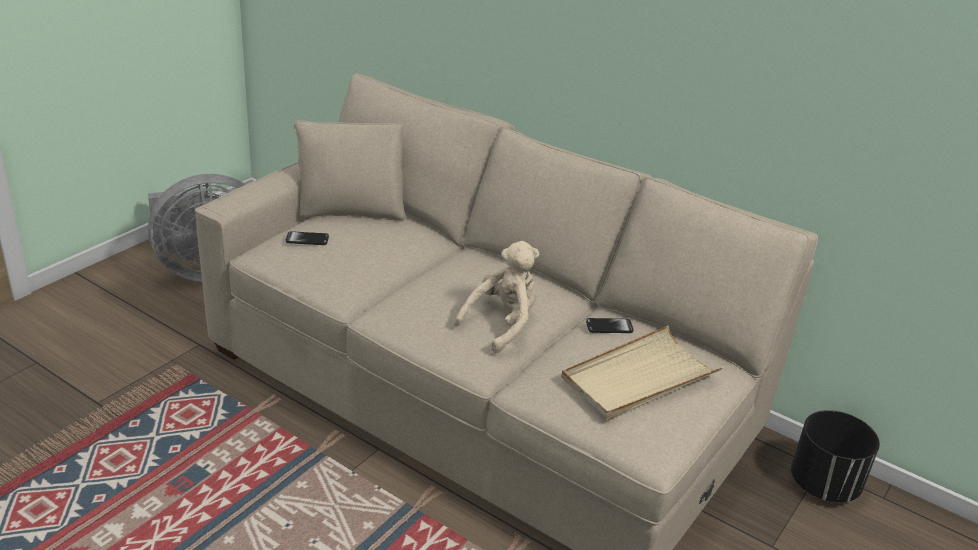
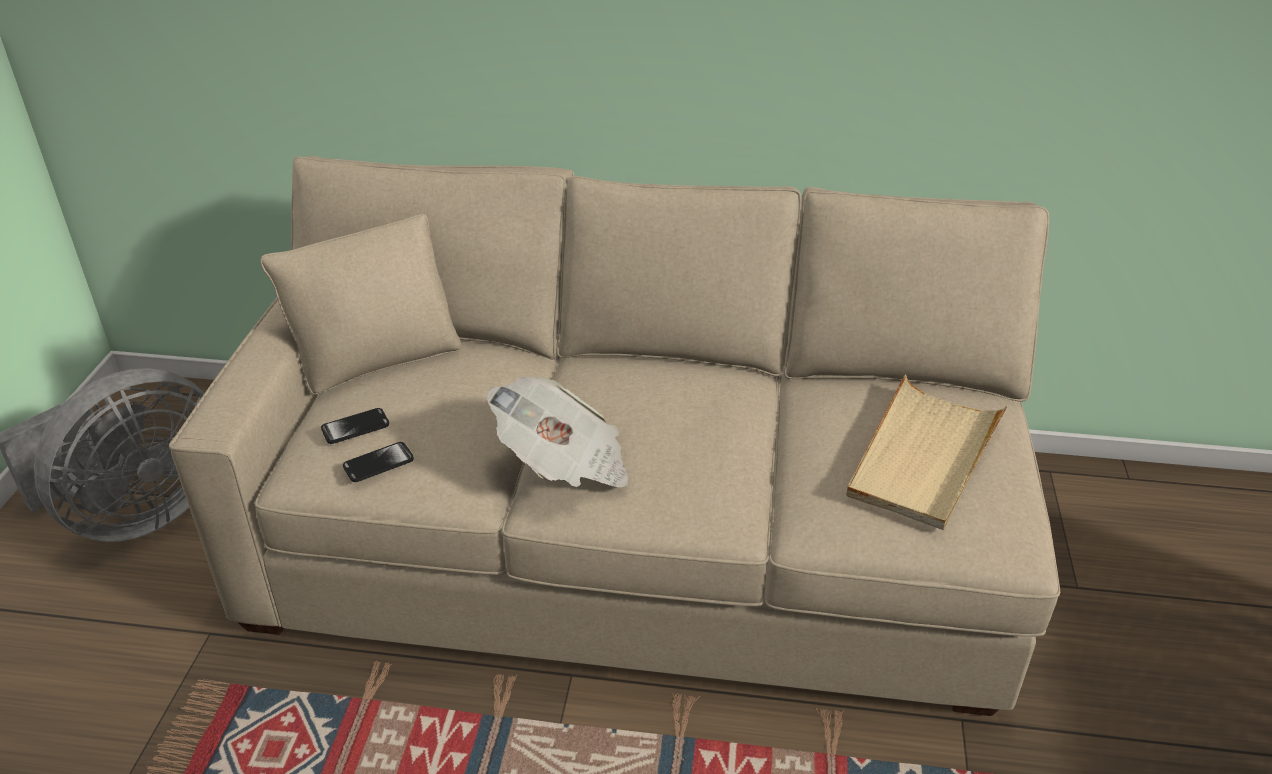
camera: 25 degrees left, 5 degrees up
beige plush toy [454,241,540,353] -> none
phone [586,318,634,333] -> phone moved to [343,442,414,482]
black planter [791,410,880,503] -> none
none -> newspaper [487,377,629,488]

